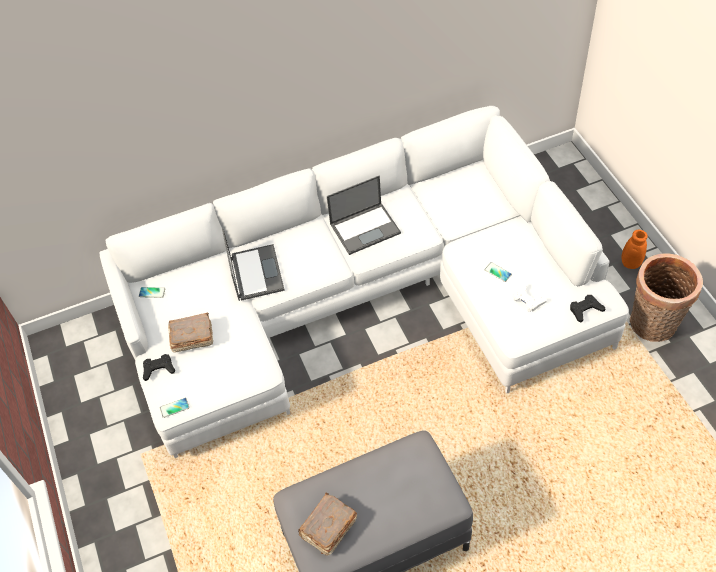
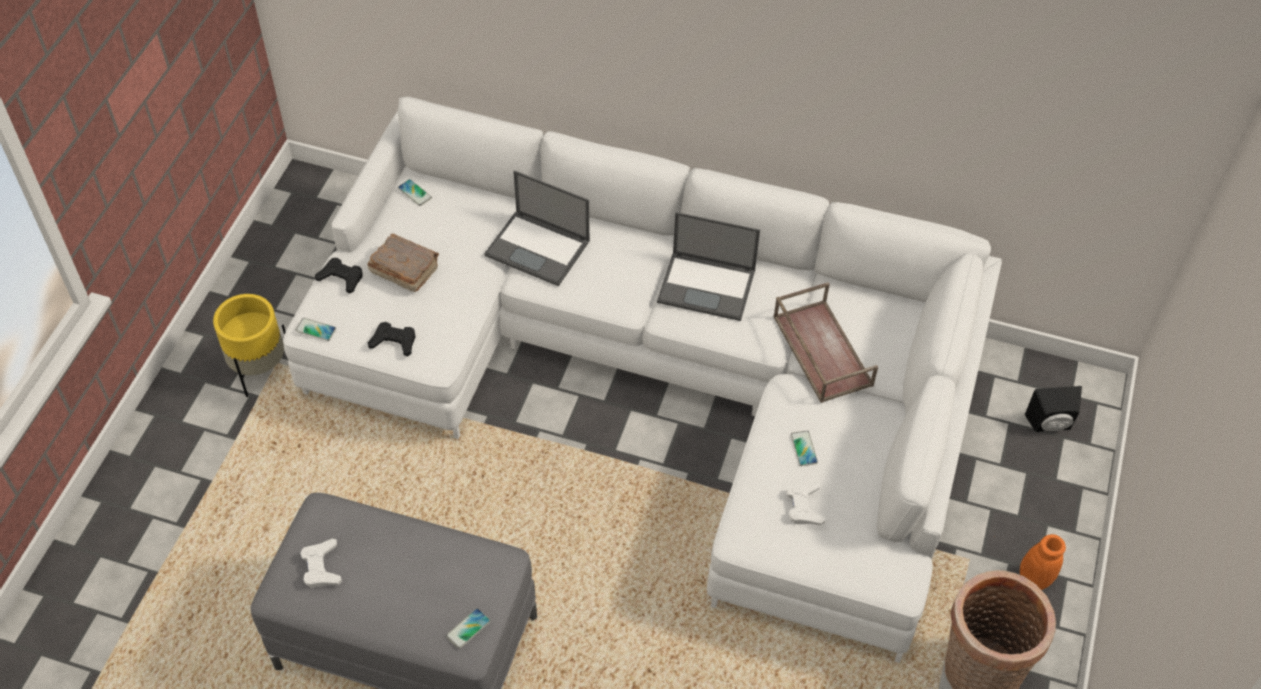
camera: 35 degrees right, 0 degrees up
laptop [222,228,285,301] -> laptop turned 90 degrees clockwise [484,170,590,286]
brown book [298,492,357,555] -> white game controller [300,539,342,588]
black game controller [570,295,605,323] -> black game controller moved to [368,322,415,357]
none -> yellow planter [213,294,286,397]
none -> phone [446,608,491,649]
none -> brown tray [773,282,878,403]
none -> black speaker [1025,386,1082,432]

